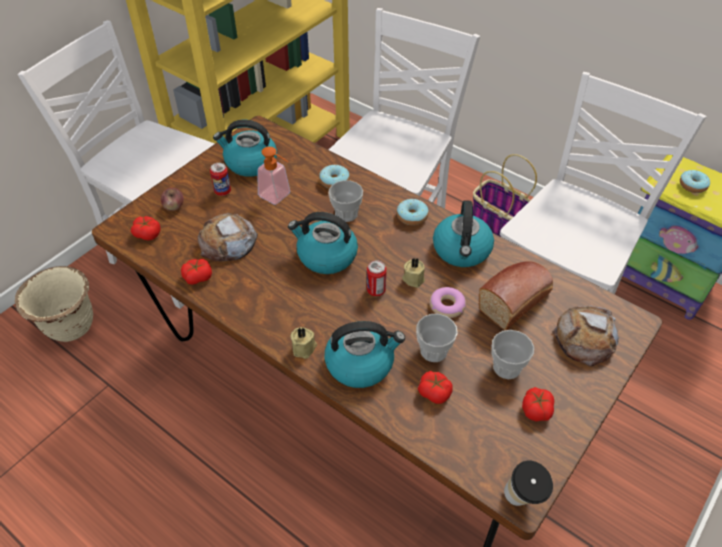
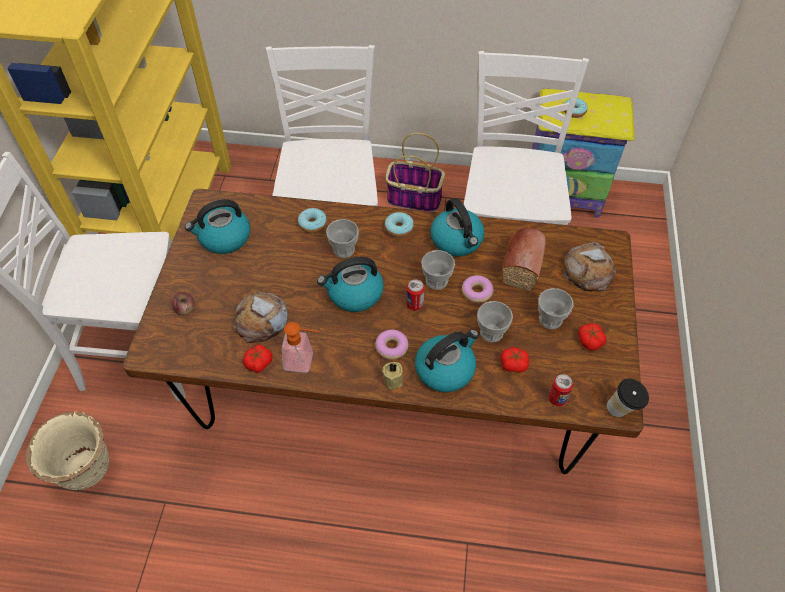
camera: 30 degrees left, 5 degrees up
tomato [131,216,160,240] -> none
can [210,163,231,196] -> can moved to [548,374,573,406]
soap dispenser [257,147,290,205] -> soap dispenser moved to [282,322,319,373]
beige candle [402,258,425,288] -> cup [421,250,455,290]
none -> donut [375,330,409,360]

